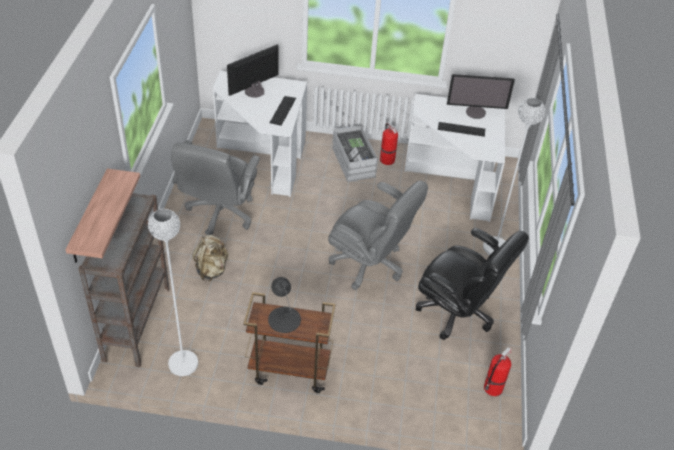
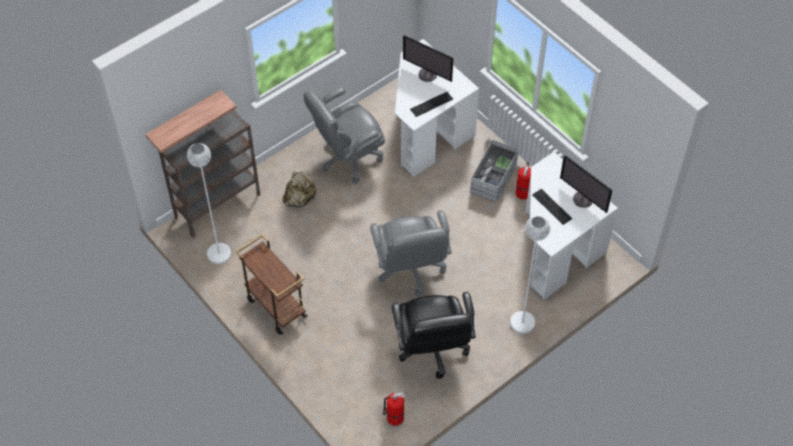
camera: 45 degrees right, 10 degrees up
monitor [227,44,278,98] -> monitor turned 150 degrees counterclockwise [403,35,453,82]
black table lamp [268,277,301,333] -> none

